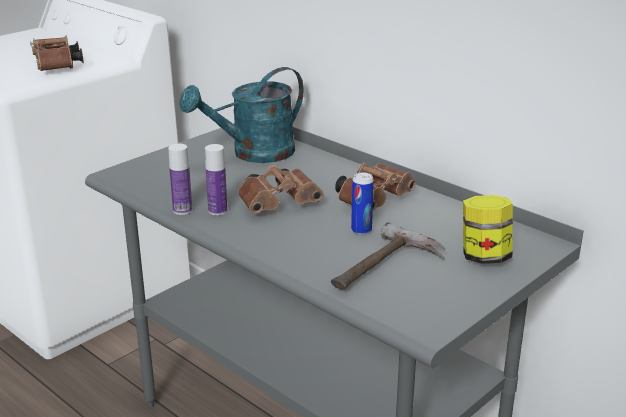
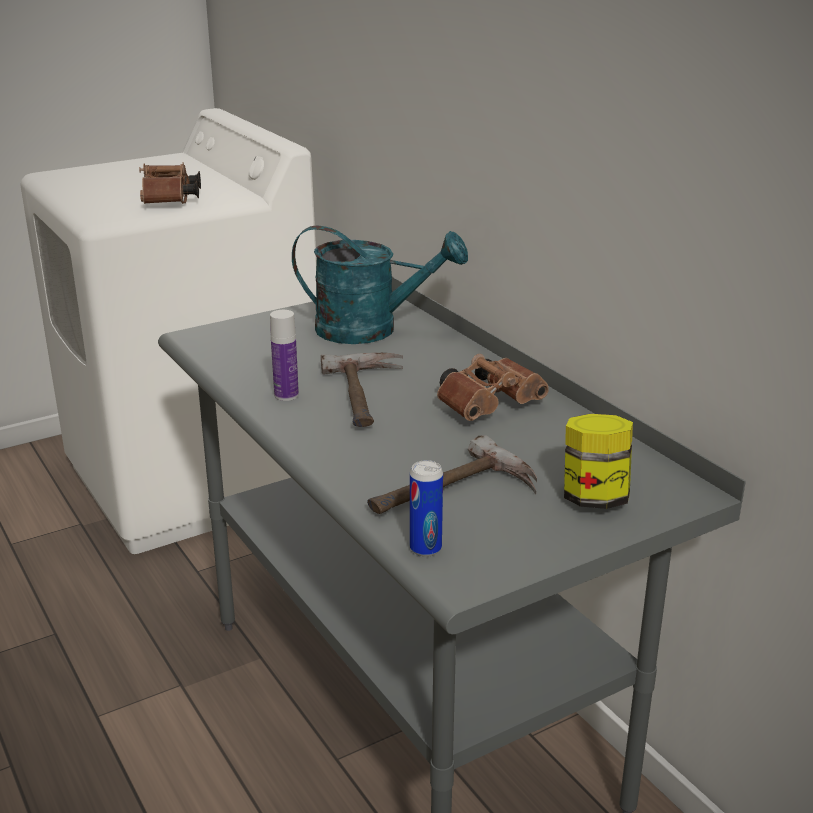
camera: 15 degrees right, 0 degrees up
bottle [168,144,192,215] -> none
turquoise watering can [179,67,304,163] -> turquoise watering can turned 150 degrees counterclockwise [292,225,468,344]
brown binoculars [238,164,324,214] -> hammer [321,353,403,427]
can [351,172,374,235] -> can moved to [410,460,443,557]

